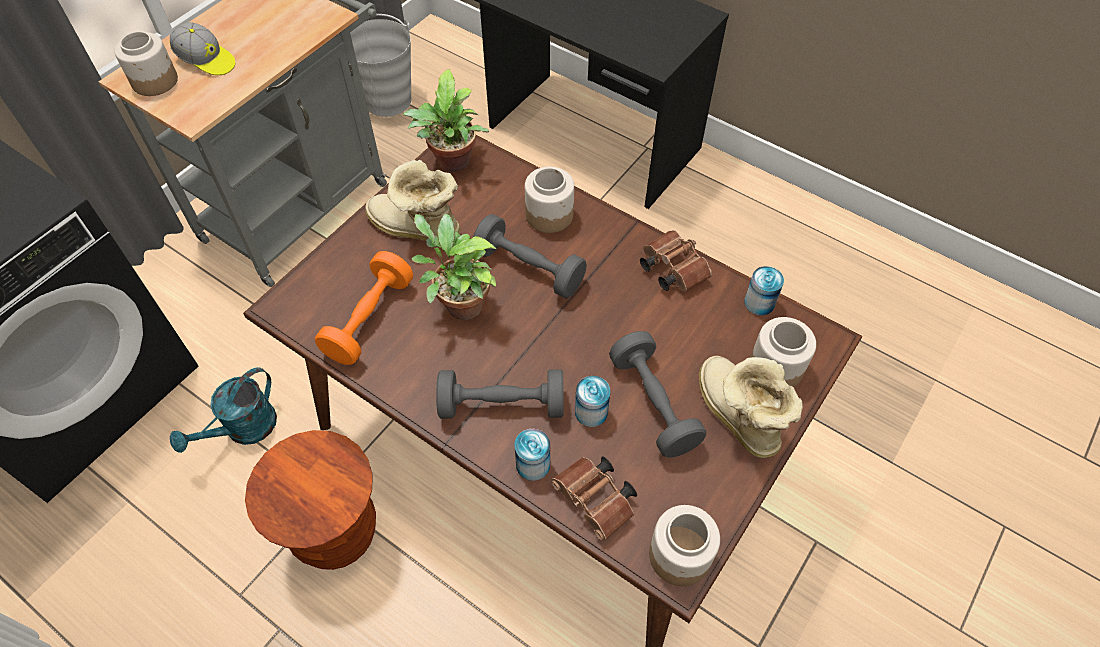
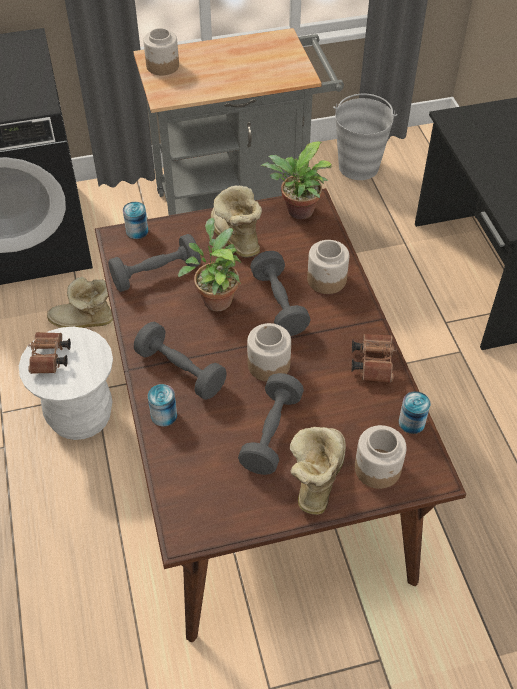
camera: 40 degrees right, 5 degrees down
cap [170,22,235,75] -> none
turquoise watering can [170,367,277,453] -> boot [47,277,113,328]
brown stool [245,430,376,570] -> white stool [19,327,113,440]
orange dumbbell [315,251,413,365] -> grey dumbbell [108,234,201,292]
brown binoculars [551,456,637,541] -> brown binoculars moved to [28,332,71,374]
can [575,376,610,427] -> can moved to [123,202,148,239]
jar [649,505,720,586] -> jar moved to [247,323,291,382]

